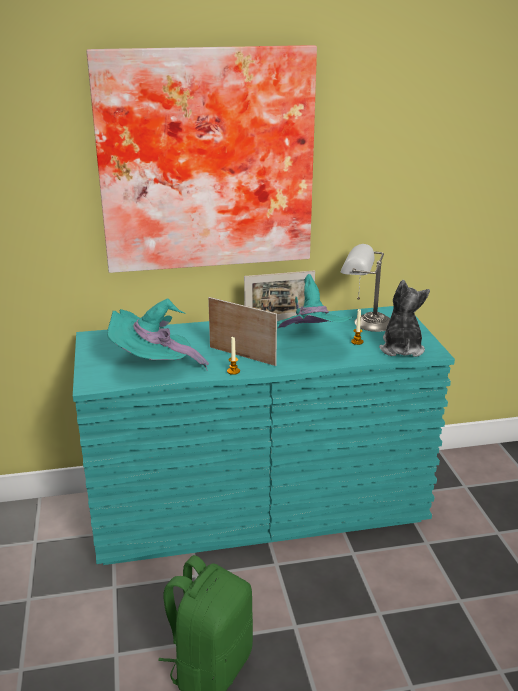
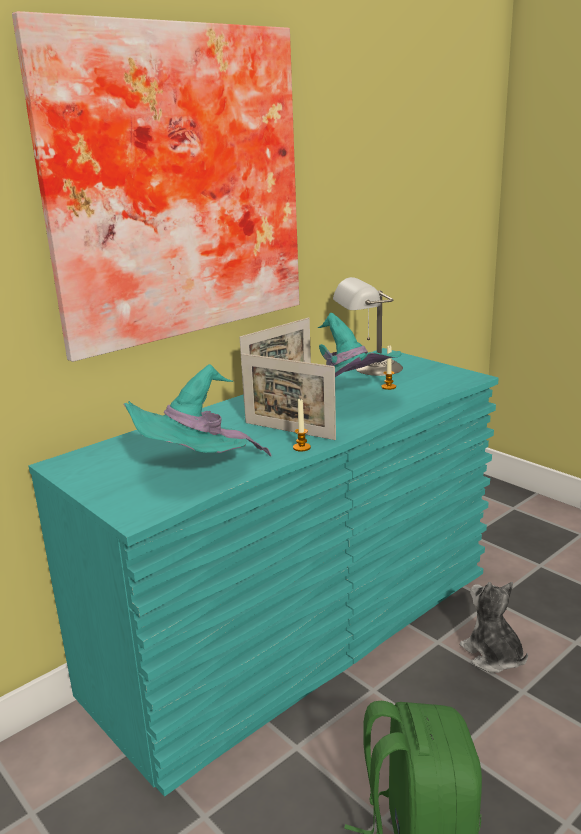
camera: 30 degrees left, 5 degrees down
picture frame [208,297,277,366] -> picture frame turned 150 degrees counterclockwise [241,353,336,440]
plush toy [379,280,430,357] -> plush toy moved to [460,582,528,673]

